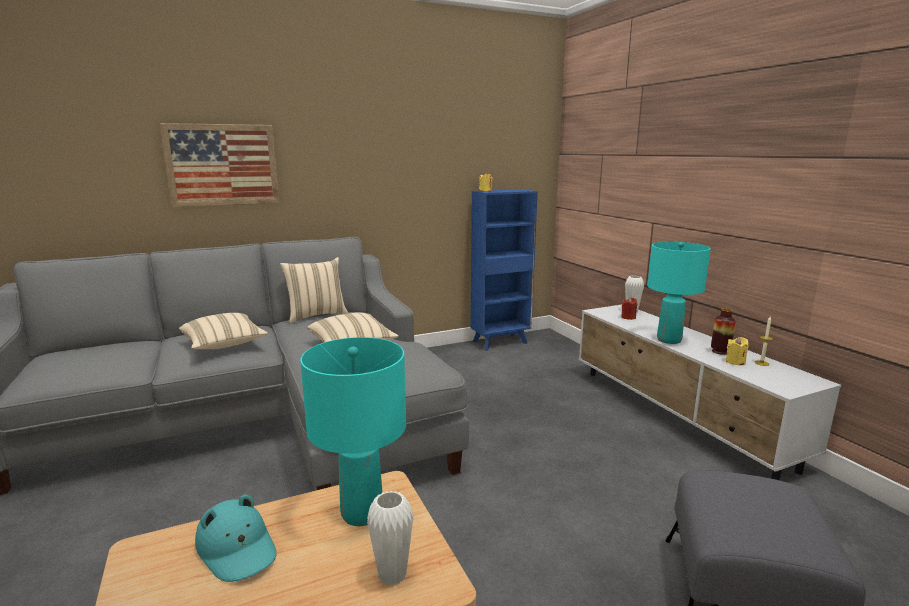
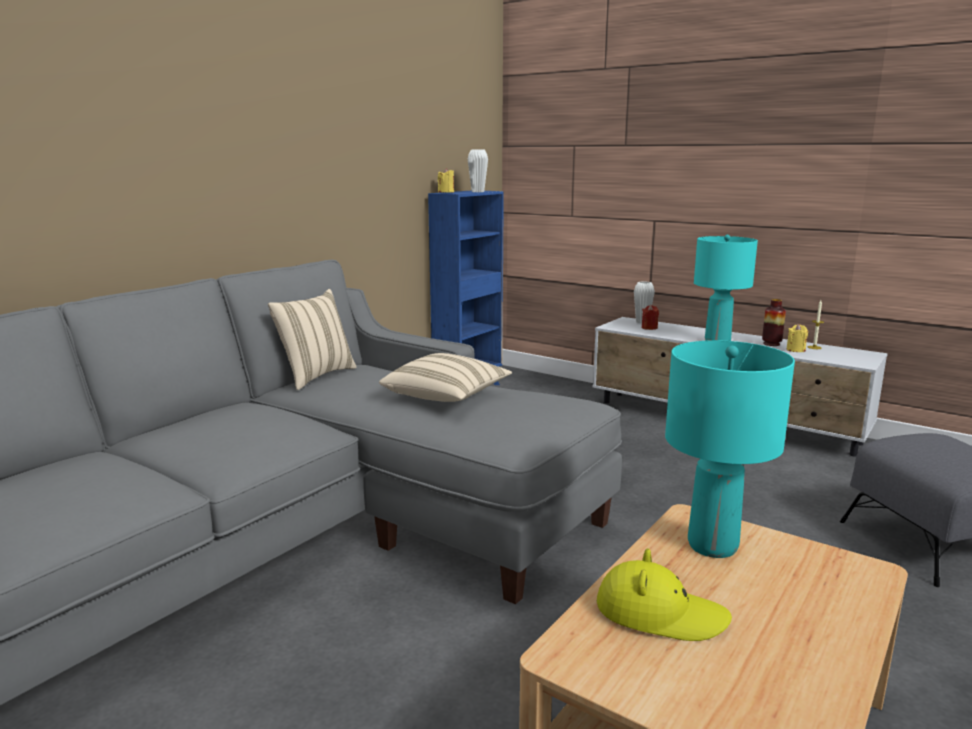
camera: 30 degrees left, 0 degrees up
picture [159,123,279,207] -> none
beige pillow [179,313,268,349] -> none
turquoise hat [195,495,277,582] -> yellow hat [597,548,732,641]
white vase [367,491,413,586] -> white vase moved to [468,150,488,192]

